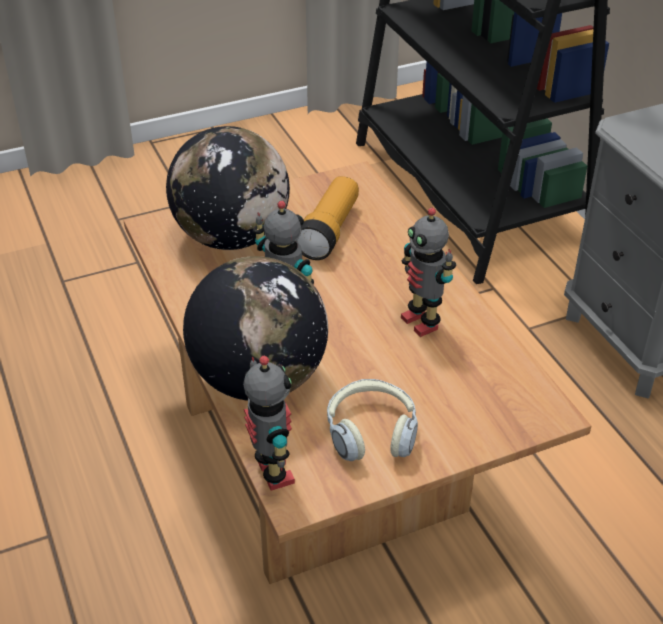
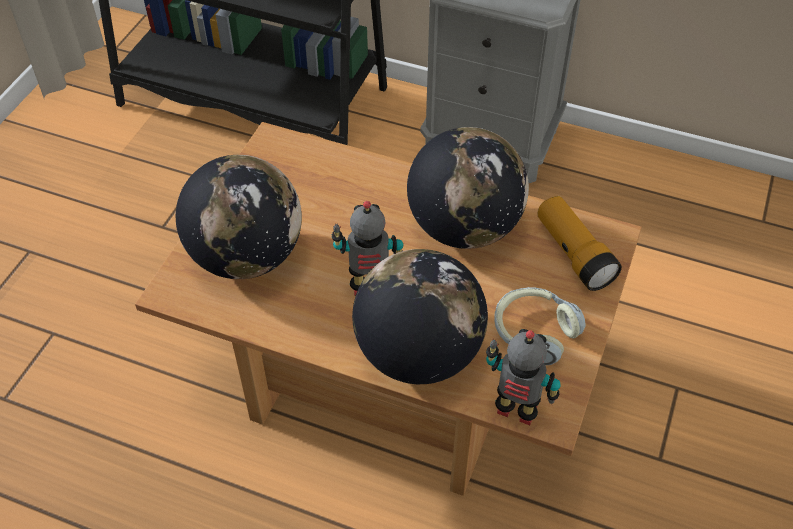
camera: 45 degrees left, 10 degrees up
flashlight [296,176,359,260] -> flashlight moved to [537,196,622,291]
toy robot [401,208,456,337] -> globe [407,127,529,249]

